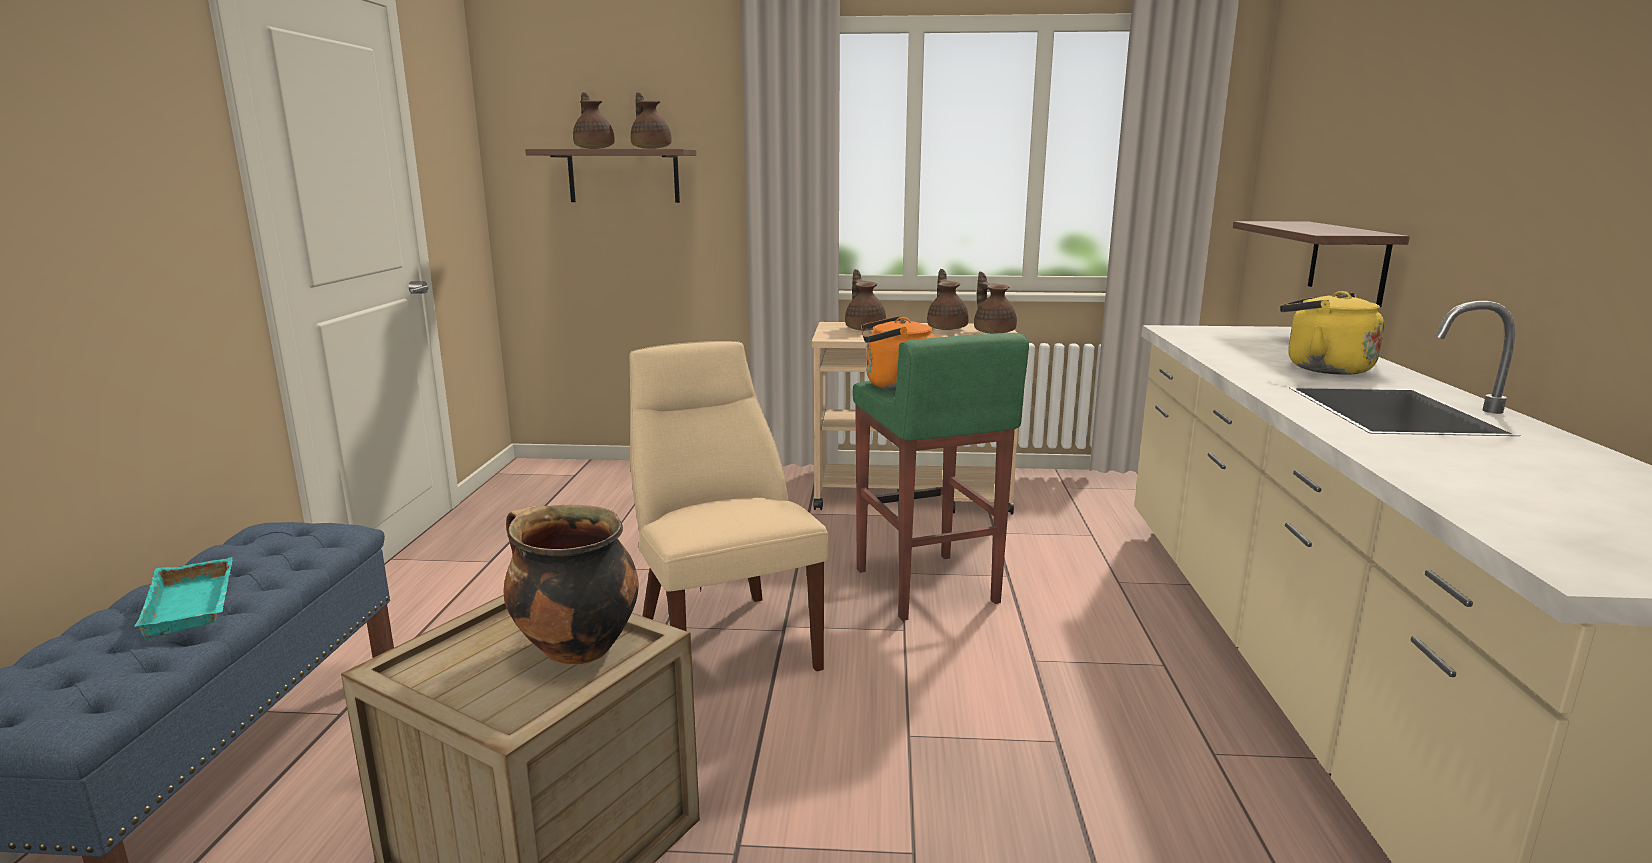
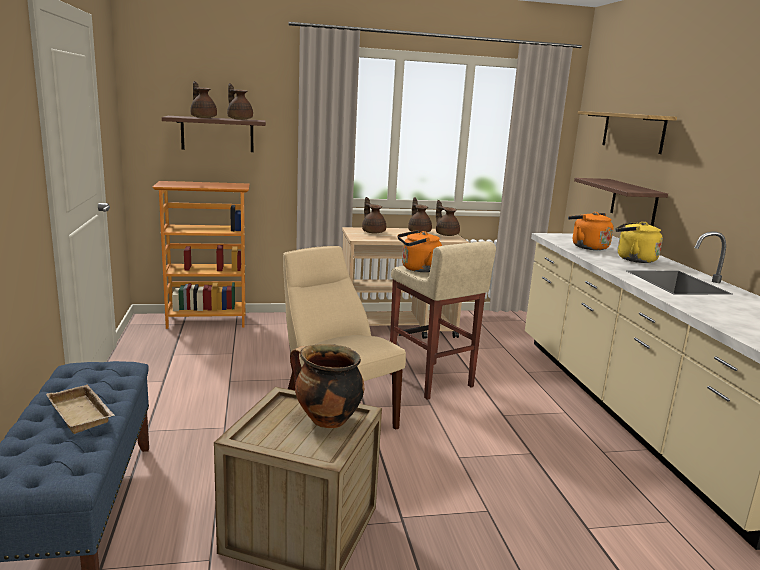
camera: 15 degrees left, 0 degrees up
turquoise tray [134,557,233,639] -> beige tray [46,385,115,434]
green stool [853,333,1029,621] -> beige stool [390,241,496,400]
none -> bookcase [153,181,249,329]
none -> orange kettle [568,212,613,250]
none -> shelf [578,111,677,154]

